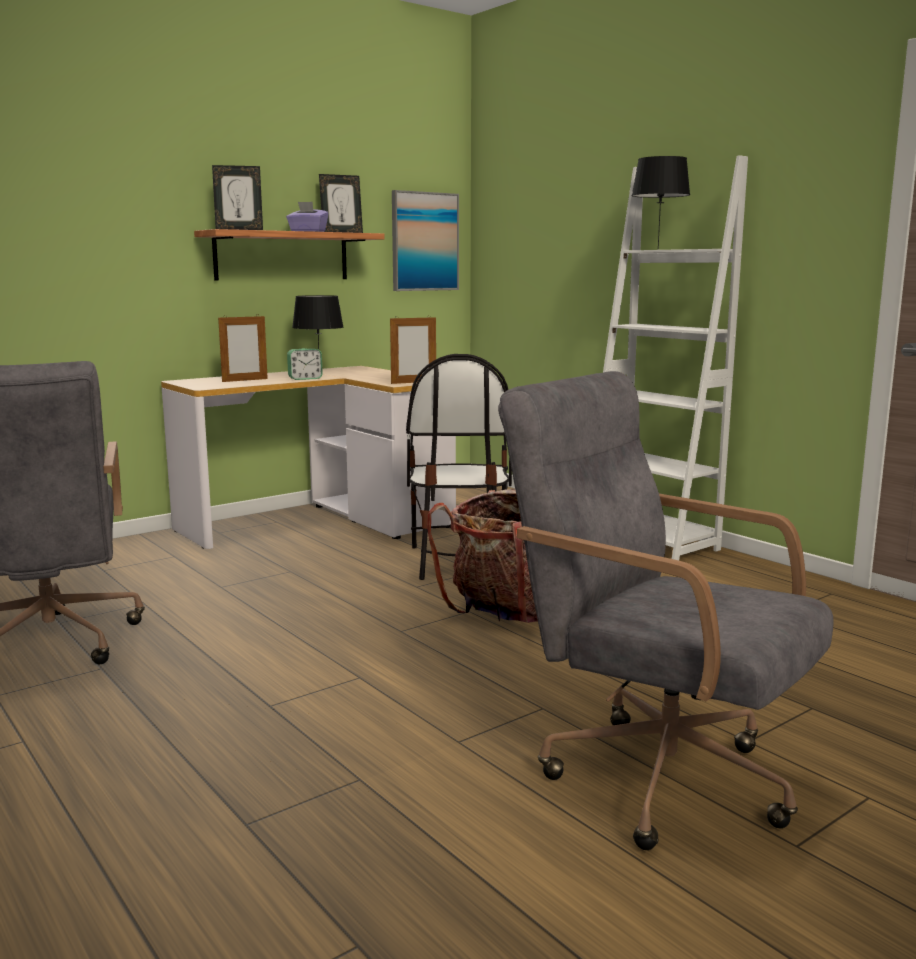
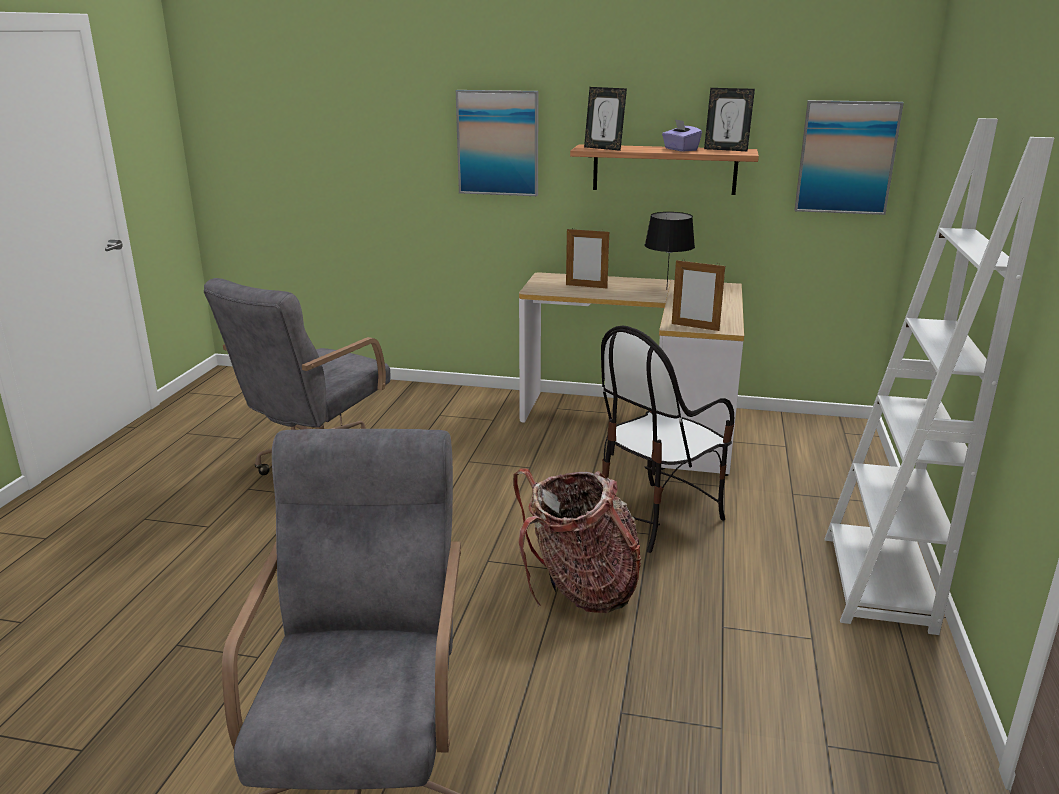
camera: 50 degrees right, 10 degrees up
alarm clock [287,348,323,380] -> none
black table lamp [632,156,690,249] -> none
none -> picture [456,90,539,196]

